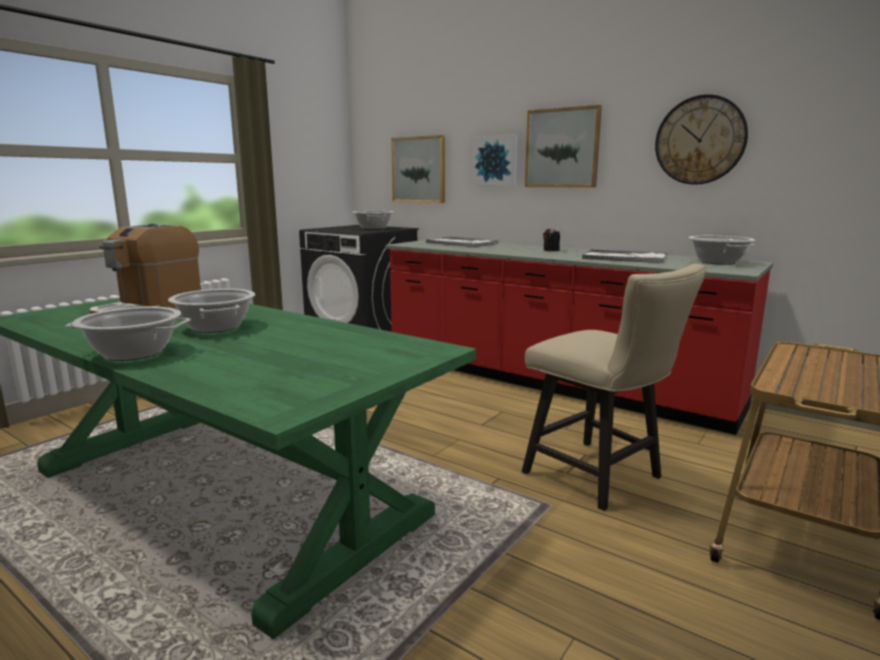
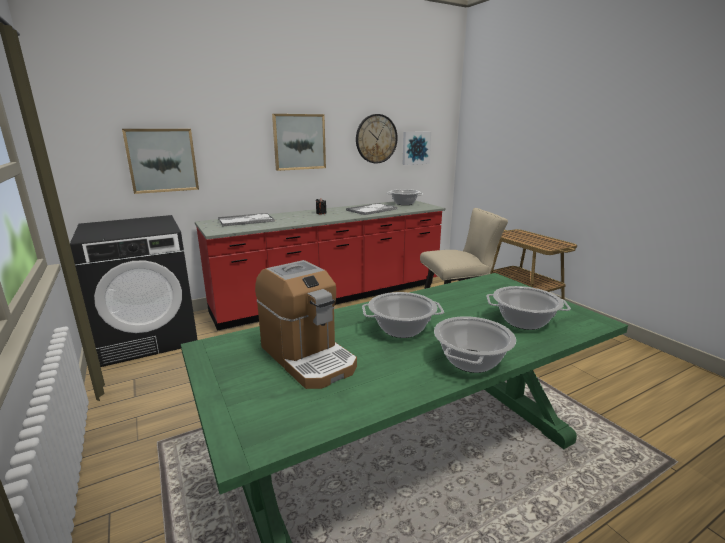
camera: 65 degrees left, 5 degrees up
cooking pot [352,211,394,229] -> cooking pot moved to [486,286,571,330]
picture [473,134,518,186] -> picture moved to [403,132,431,165]

